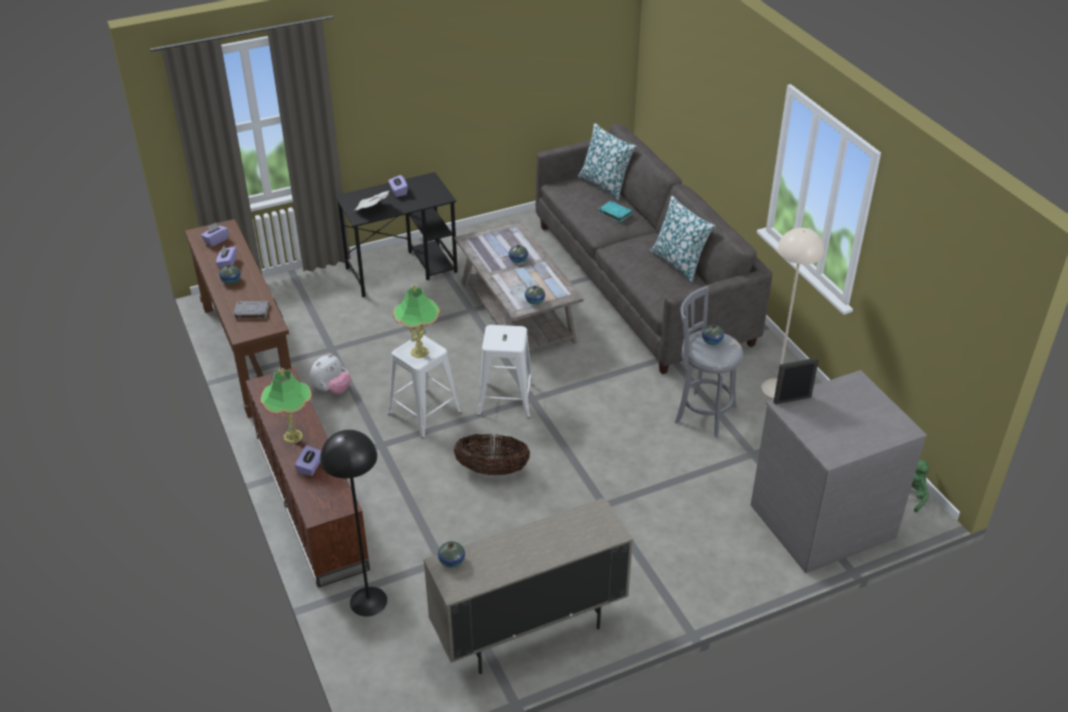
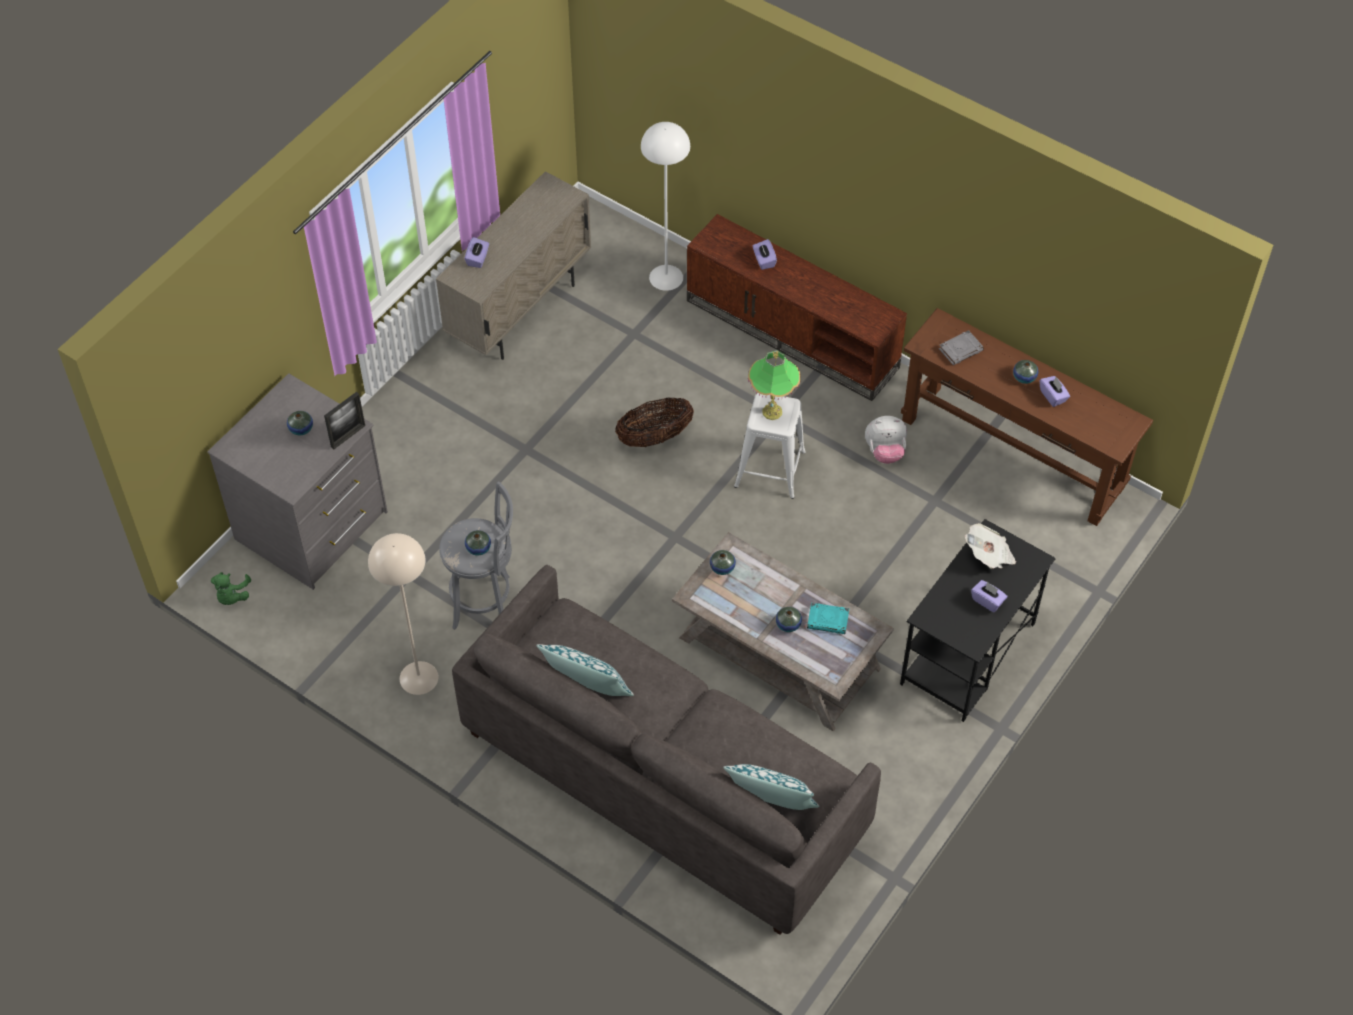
camera: 150 degrees right, 15 degrees up
purple tissue box [201,223,228,247] -> purple tissue box moved to [464,237,489,268]
table lamp [261,368,312,444] -> none
plush toy [310,354,351,394] -> plush toy turned 105 degrees counterclockwise [865,416,907,464]
black floor lamp [320,430,387,617] -> white floor lamp [641,122,690,291]
vase [438,541,465,568] -> vase moved to [287,411,313,435]
white stool [477,325,534,418] -> none
turquoise book [598,201,632,222] -> turquoise book moved to [807,603,849,634]

